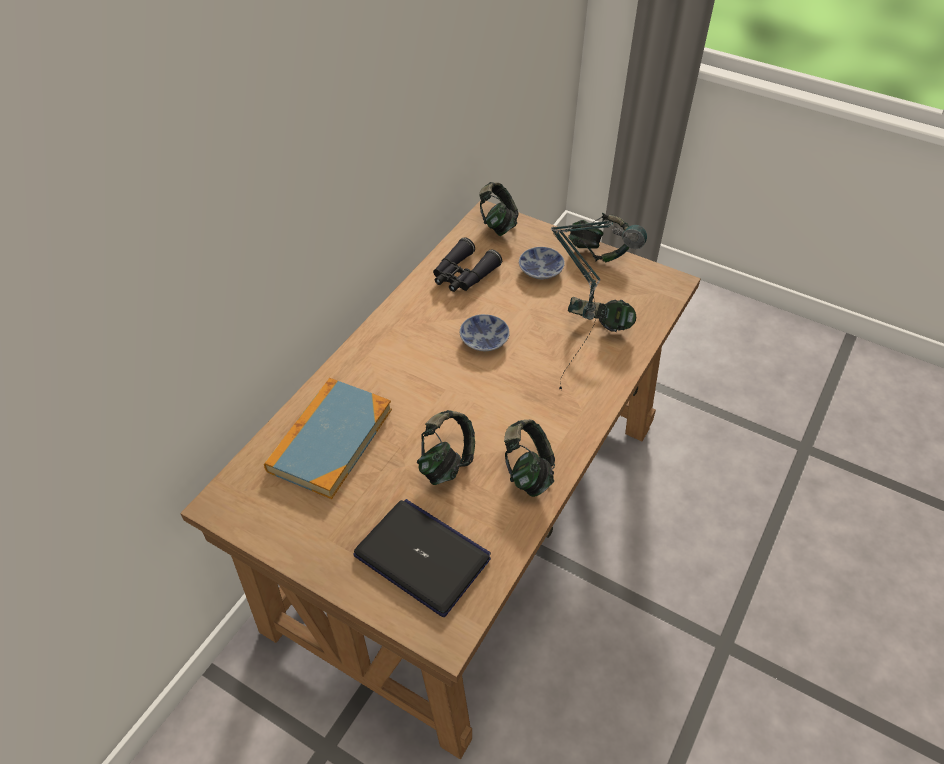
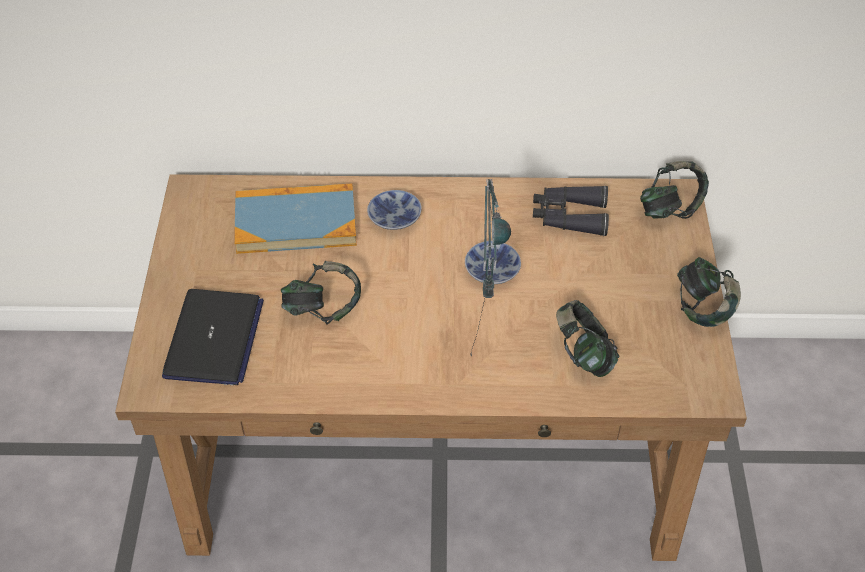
camera: 60 degrees right, 0 degrees up
headphones [504,420,555,497] -> none
bowl [519,247,565,279] -> bowl moved to [367,190,422,230]

